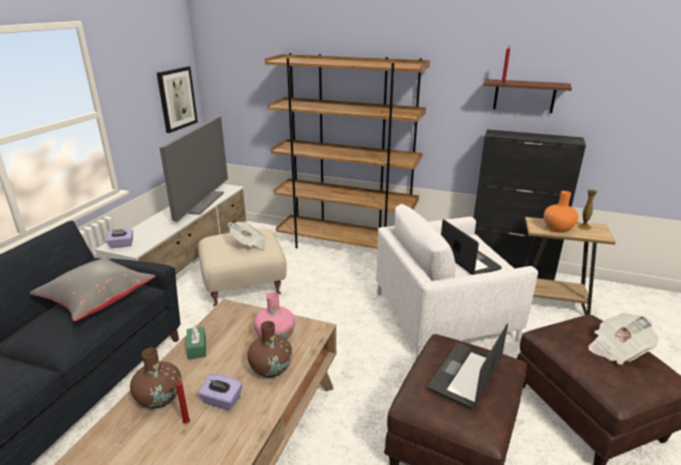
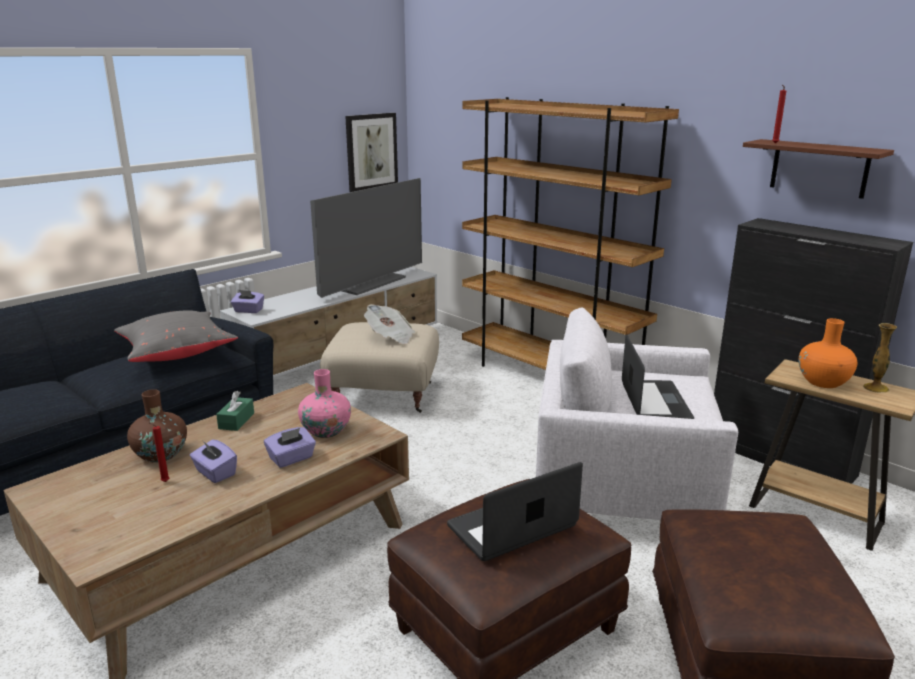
camera: 25 degrees right, 5 degrees down
brown vase [247,321,292,378] -> purple tissue box [264,427,316,468]
newspaper [588,313,659,365] -> none

